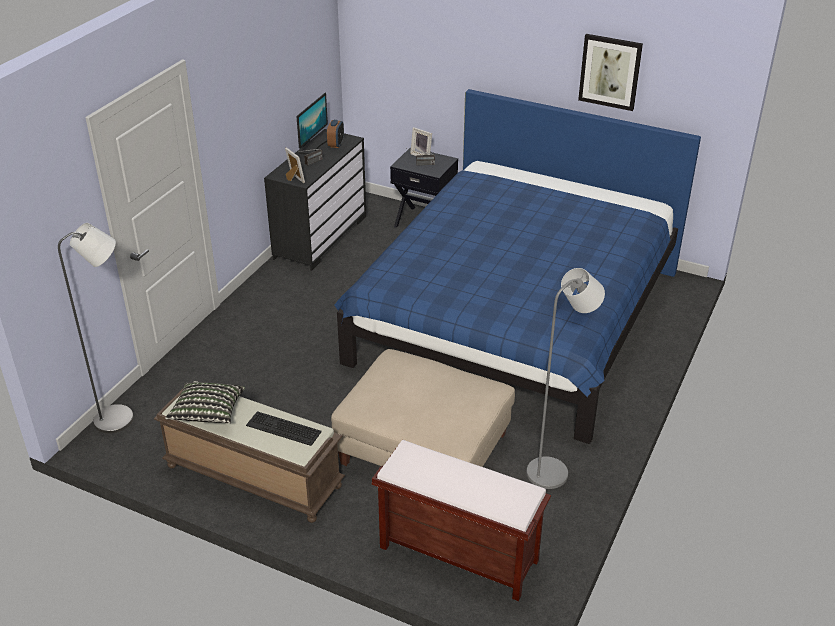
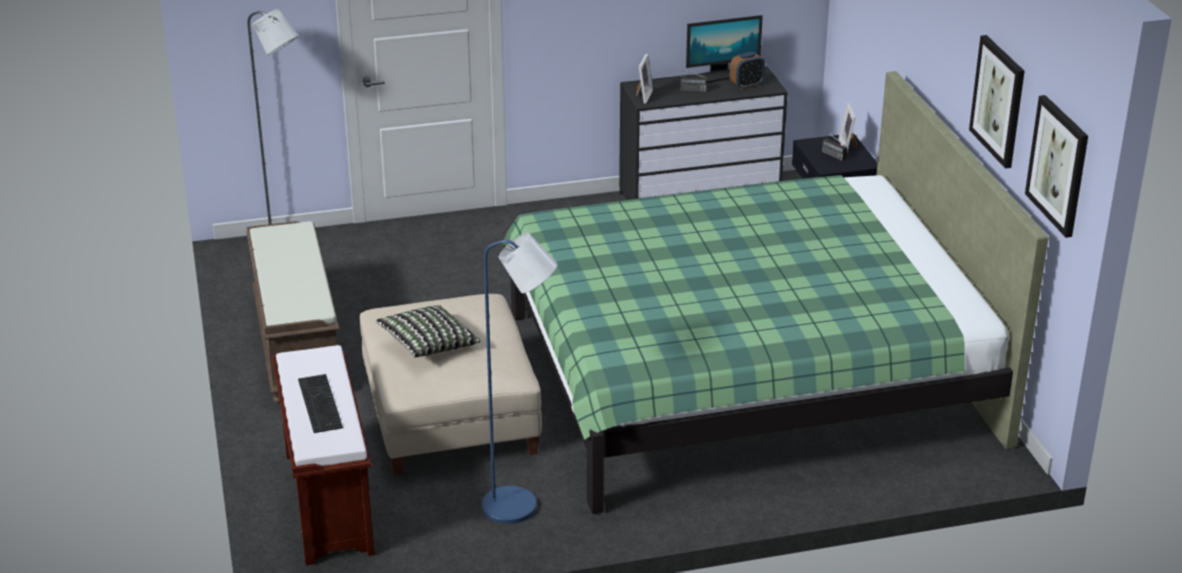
camera: 50 degrees right, 5 degrees down
pillow [165,382,245,423] -> pillow moved to [375,305,481,357]
keyboard [246,411,322,446] -> keyboard moved to [298,374,343,433]
blue bed [334,89,701,444] -> green bed [502,71,1049,514]
grey floor lamp [527,268,605,489] -> blue floor lamp [482,233,558,524]
none -> picture [1025,95,1088,238]

